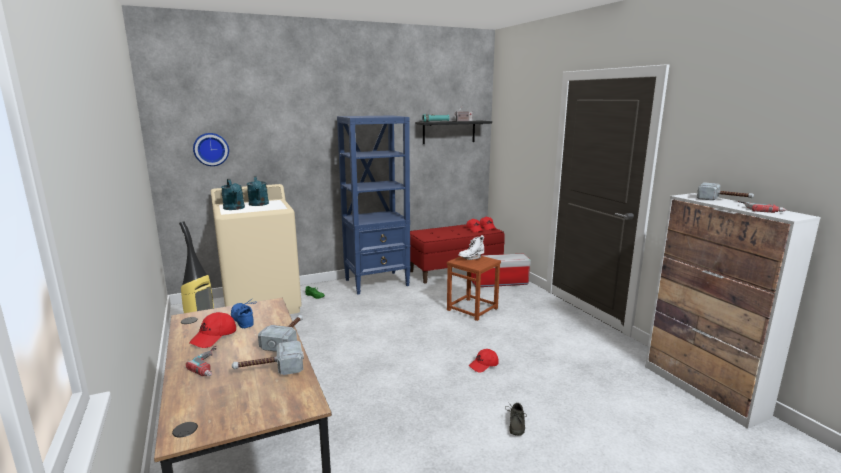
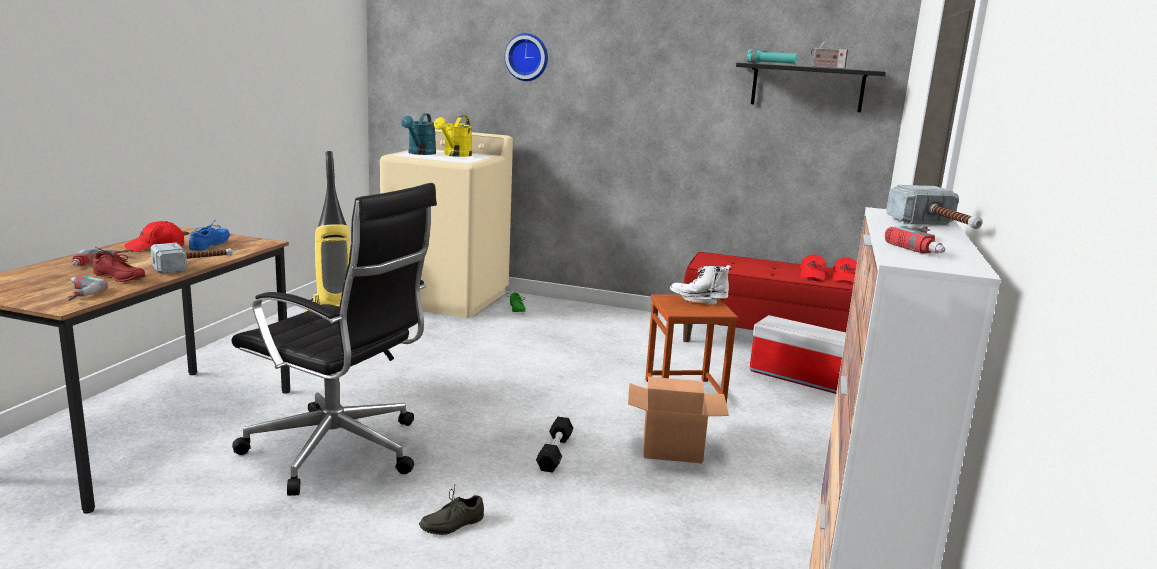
camera: 40 degrees right, 0 degrees up
wall clock [193,133,229,166] -> wall clock moved to [505,33,548,81]
hammer [232,341,304,375] -> red shoe [93,246,145,282]
turquoise watering can [247,176,269,206] -> yellow watering can [434,115,472,157]
blue bookcase [337,115,411,294] -> none
red cap [469,349,499,373] -> black dumbbell [536,417,574,473]
none -> power drill [68,276,108,301]
none -> black office chair [231,183,437,496]
none -> cardboard box [628,377,729,463]

